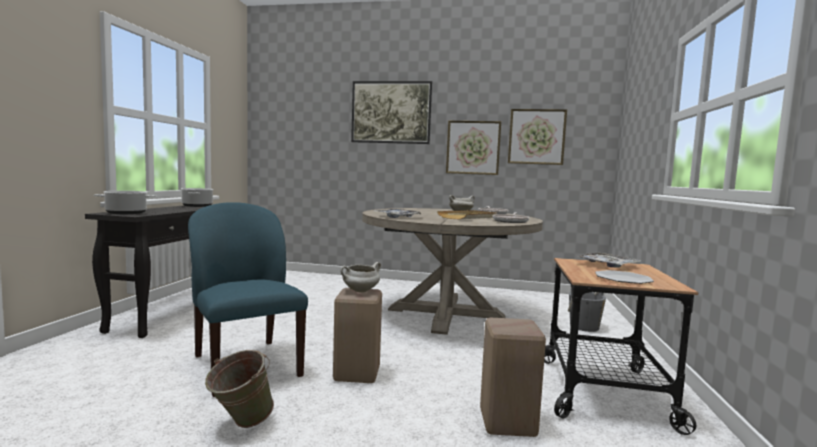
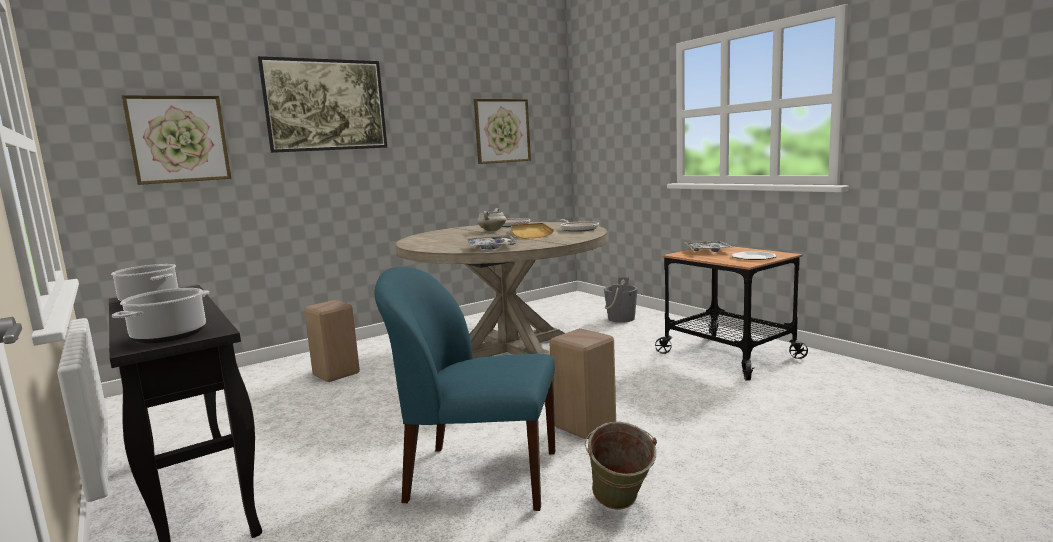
camera: 45 degrees left, 5 degrees up
white cooking pot [340,262,381,292] -> none
picture [446,121,501,175] -> picture moved to [121,95,232,185]
beige stool [480,317,546,437] -> beige stool moved to [304,300,360,382]

